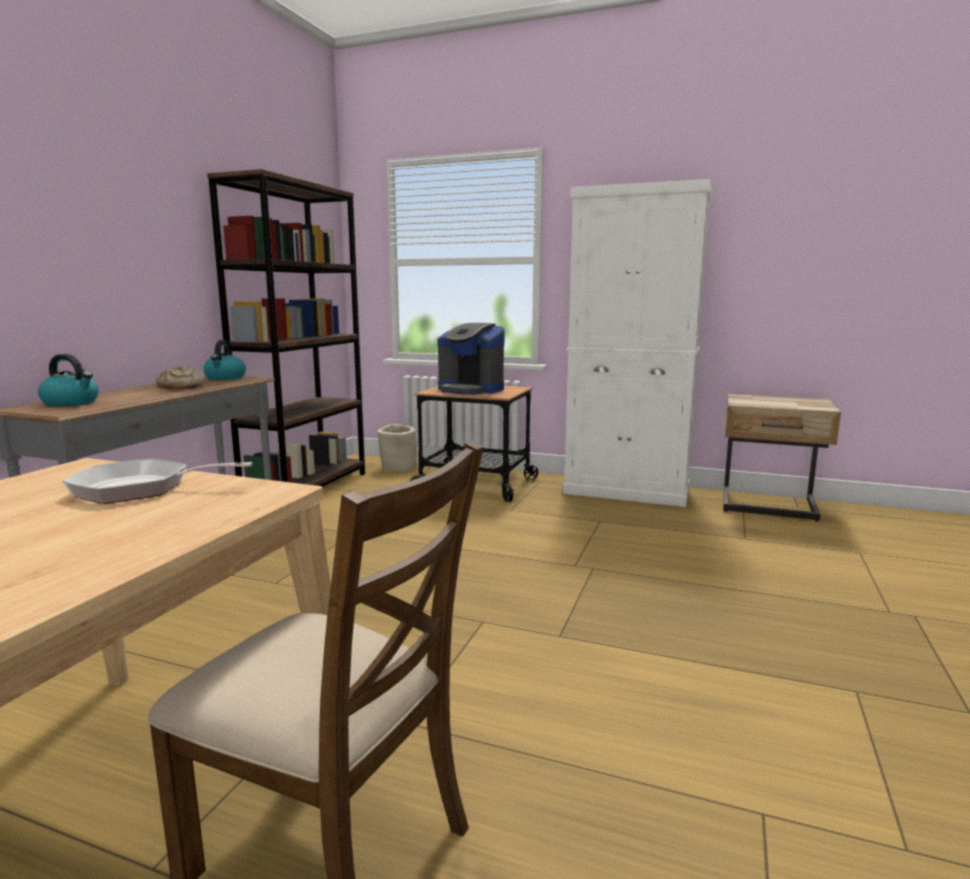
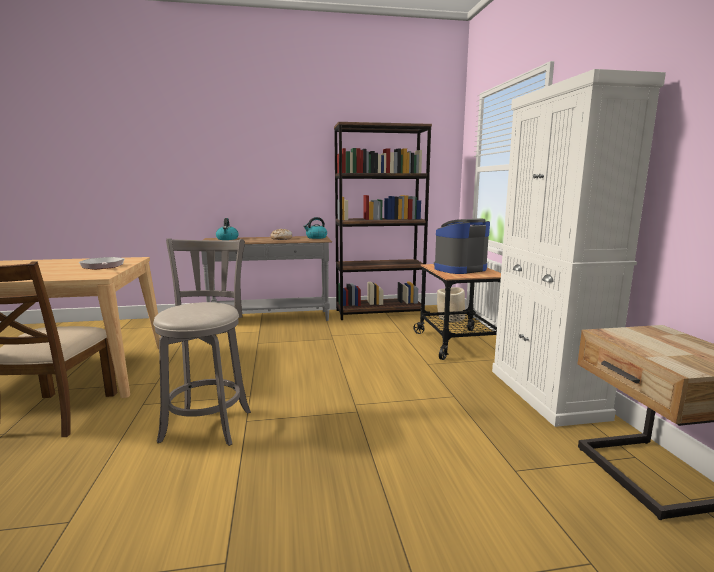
camera: 60 degrees right, 0 degrees up
coffee machine [437,323,505,395] -> coffee machine turned 60 degrees clockwise [434,219,490,274]
none -> grey stool [153,238,251,446]

